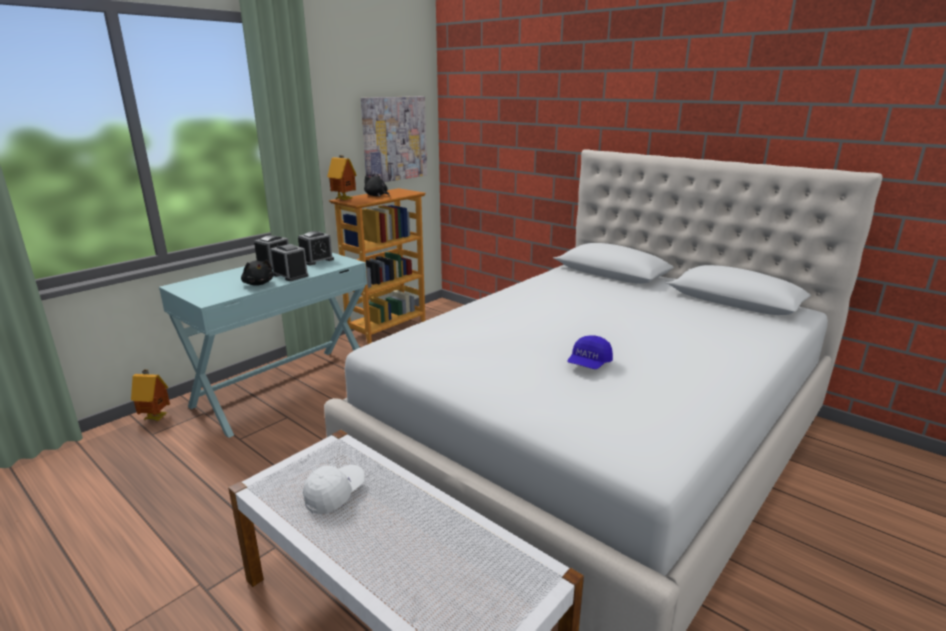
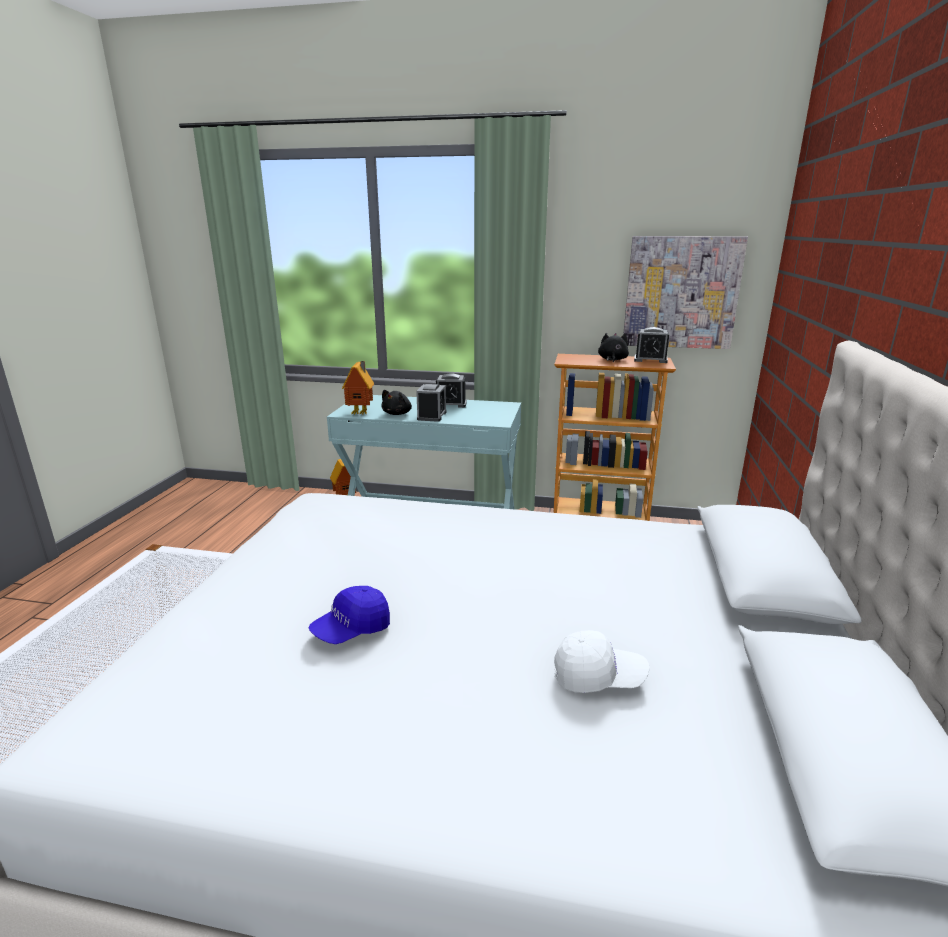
camera: 60 degrees right, 0 degrees up
alarm clock [298,231,334,266] -> alarm clock moved to [634,327,669,363]
white cap [303,465,365,514] -> white cap moved to [554,630,649,693]
toy house [327,155,357,200] -> toy house moved to [342,361,374,415]
blue cap [567,335,613,369] -> blue cap turned 45 degrees counterclockwise [309,586,390,644]

